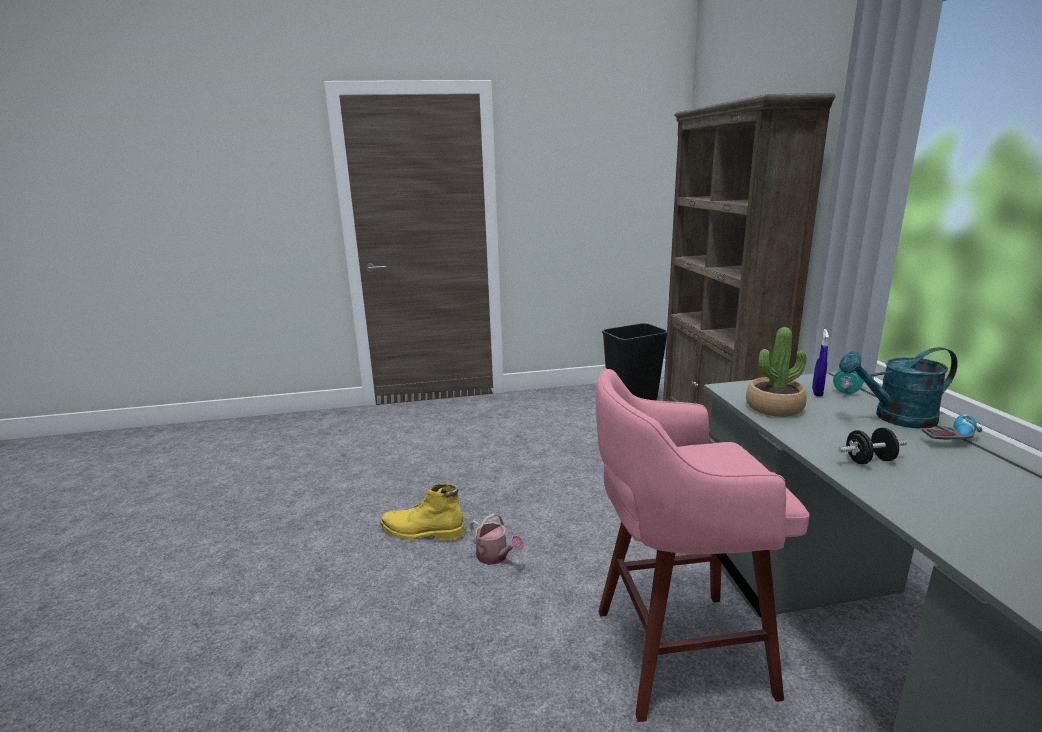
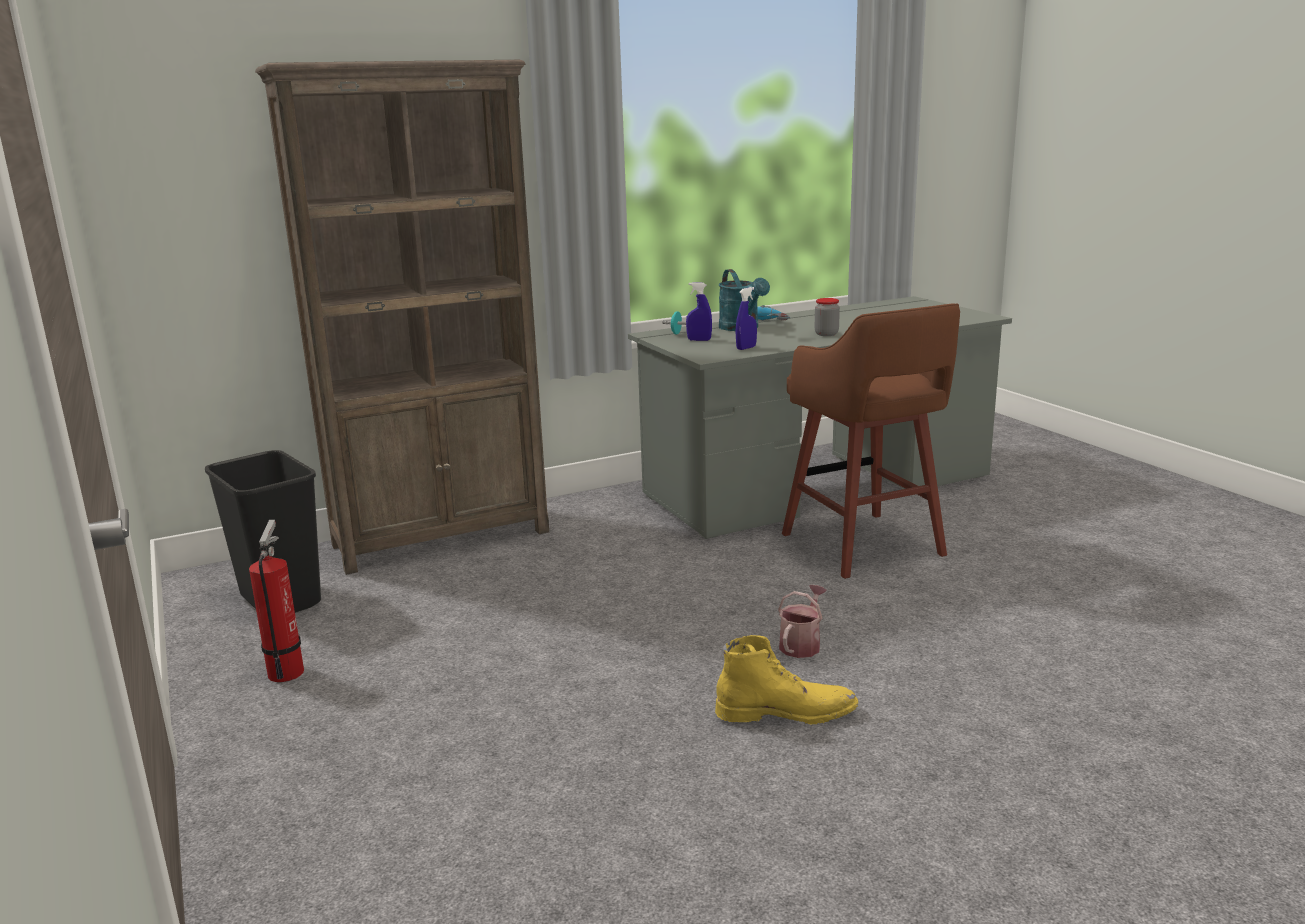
camera: 105 degrees left, 0 degrees up
yellow boot [380,483,465,540] -> yellow boot turned 90 degrees counterclockwise [715,635,858,724]
pink stool [596,368,810,722] -> brown stool [782,303,960,579]
potted plant [746,327,807,417] -> blue spray bottle [736,287,757,350]
black dumbbell [838,428,907,464] -> jar [815,298,840,336]
none -> fire extinguisher [249,520,304,682]

